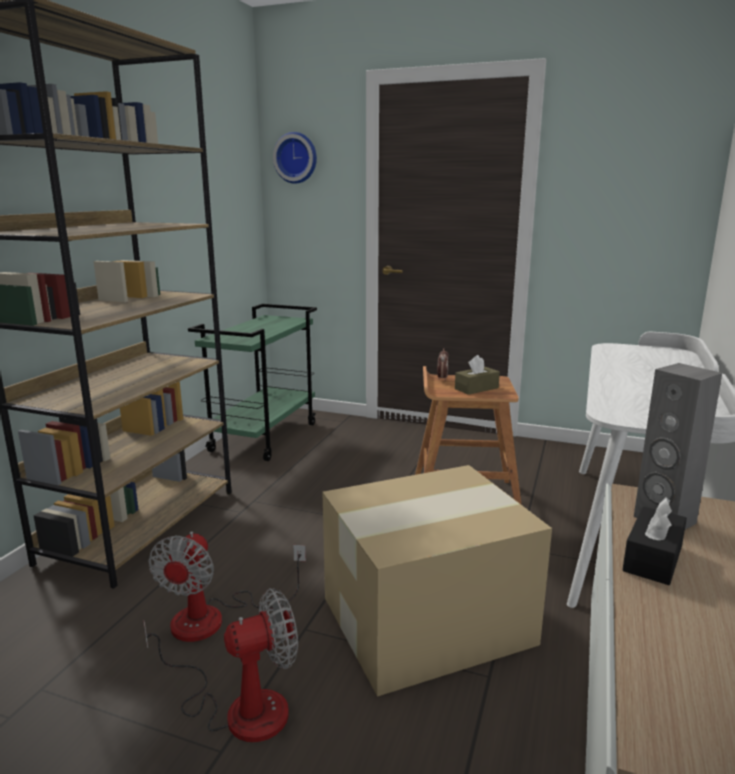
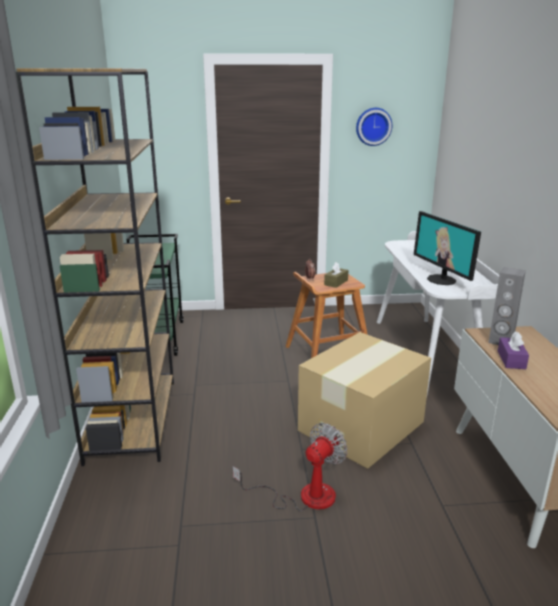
camera: 25 degrees left, 5 degrees up
fan [148,531,306,642] -> none
wall clock [273,132,317,184] -> wall clock moved to [356,108,392,146]
black tissue box [623,498,687,585] -> purple tissue box [498,331,529,369]
none -> monitor [414,211,481,285]

